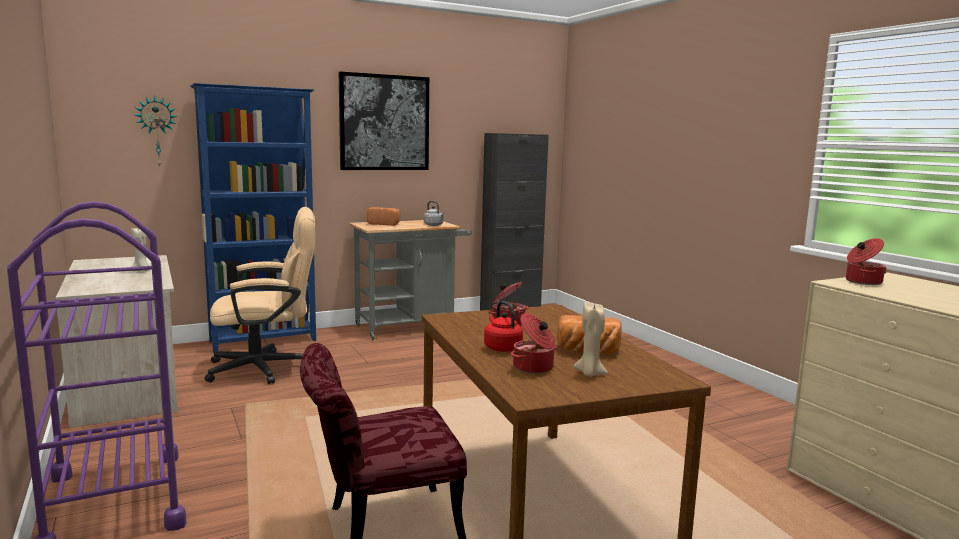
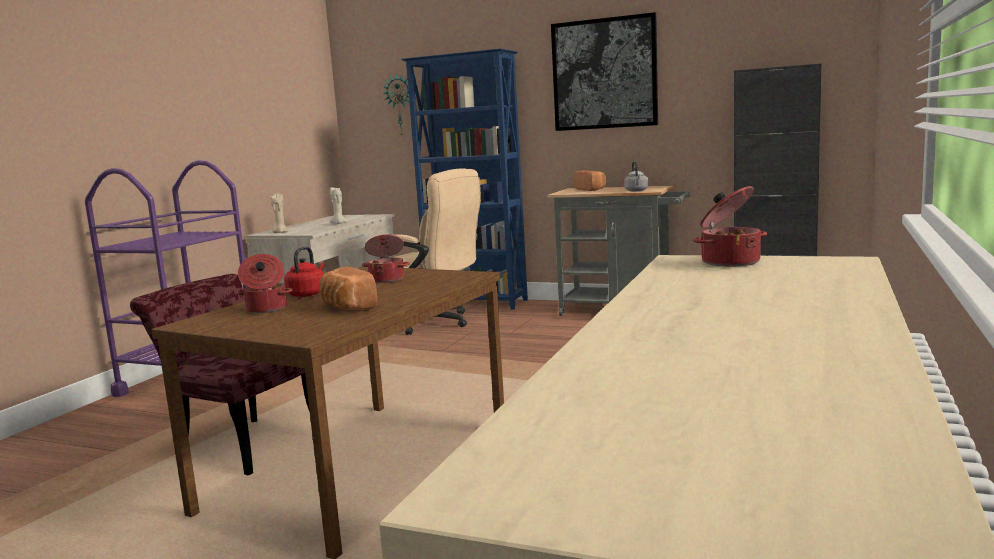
camera: 50 degrees right, 0 degrees up
beige candle [574,302,608,377] -> beige candle moved to [271,194,288,233]

